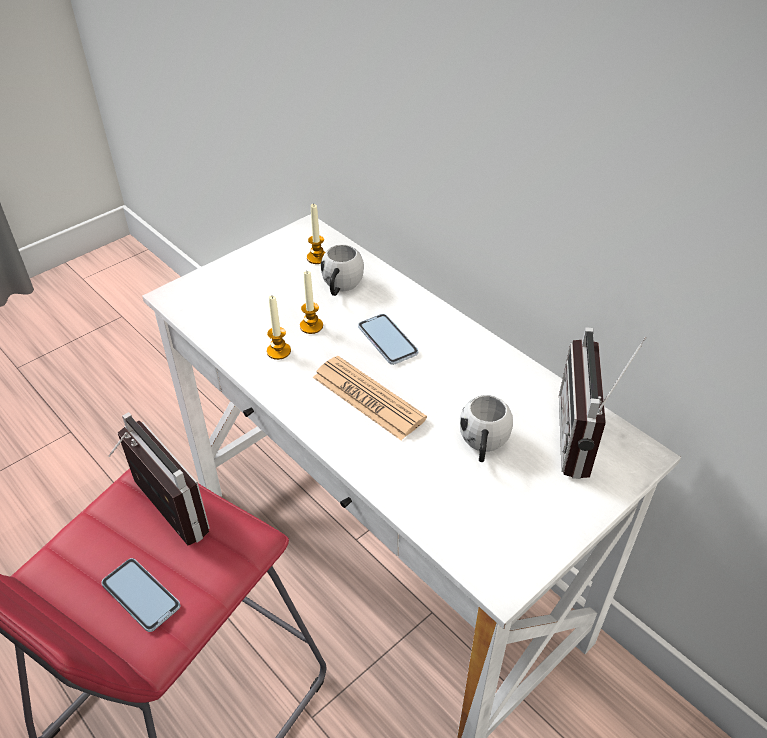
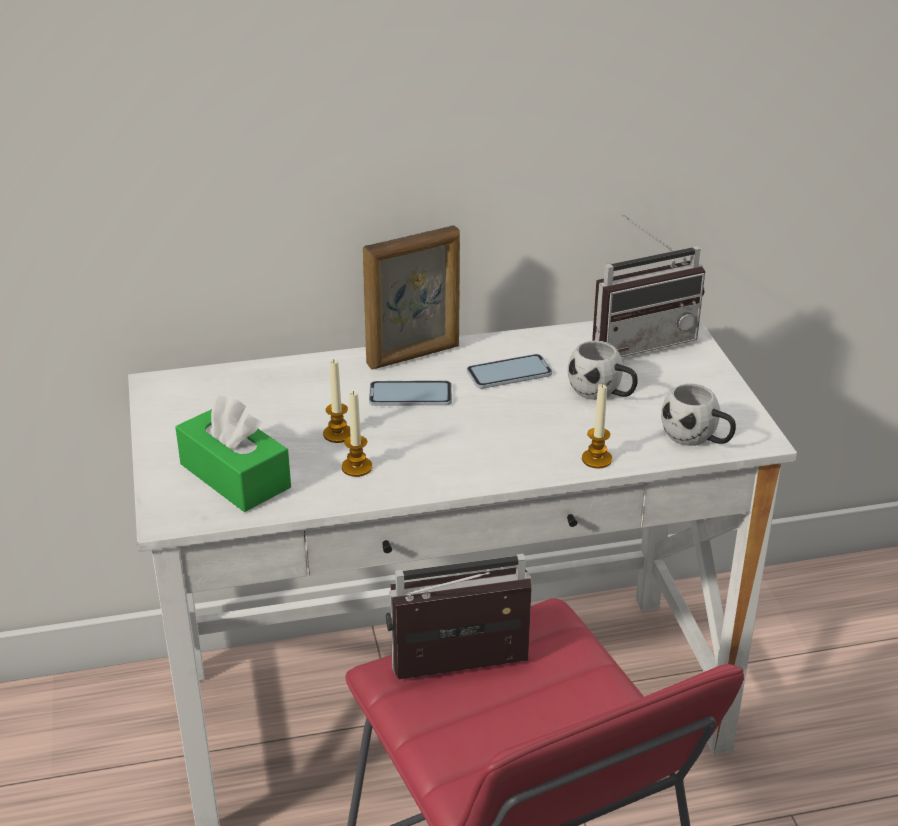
camera: 60 degrees left, 10 degrees down
phone [101,558,180,632] -> phone moved to [467,354,552,389]
candle [307,204,325,264] -> candle moved to [582,384,612,468]
newspaper [313,356,427,440] -> none
white mug [321,244,364,296] -> white mug moved to [661,383,736,446]
radio [559,327,646,479] -> radio turned 60 degrees counterclockwise [592,214,705,357]
none -> green tissue box [175,396,291,512]
none -> picture frame [363,226,460,370]

